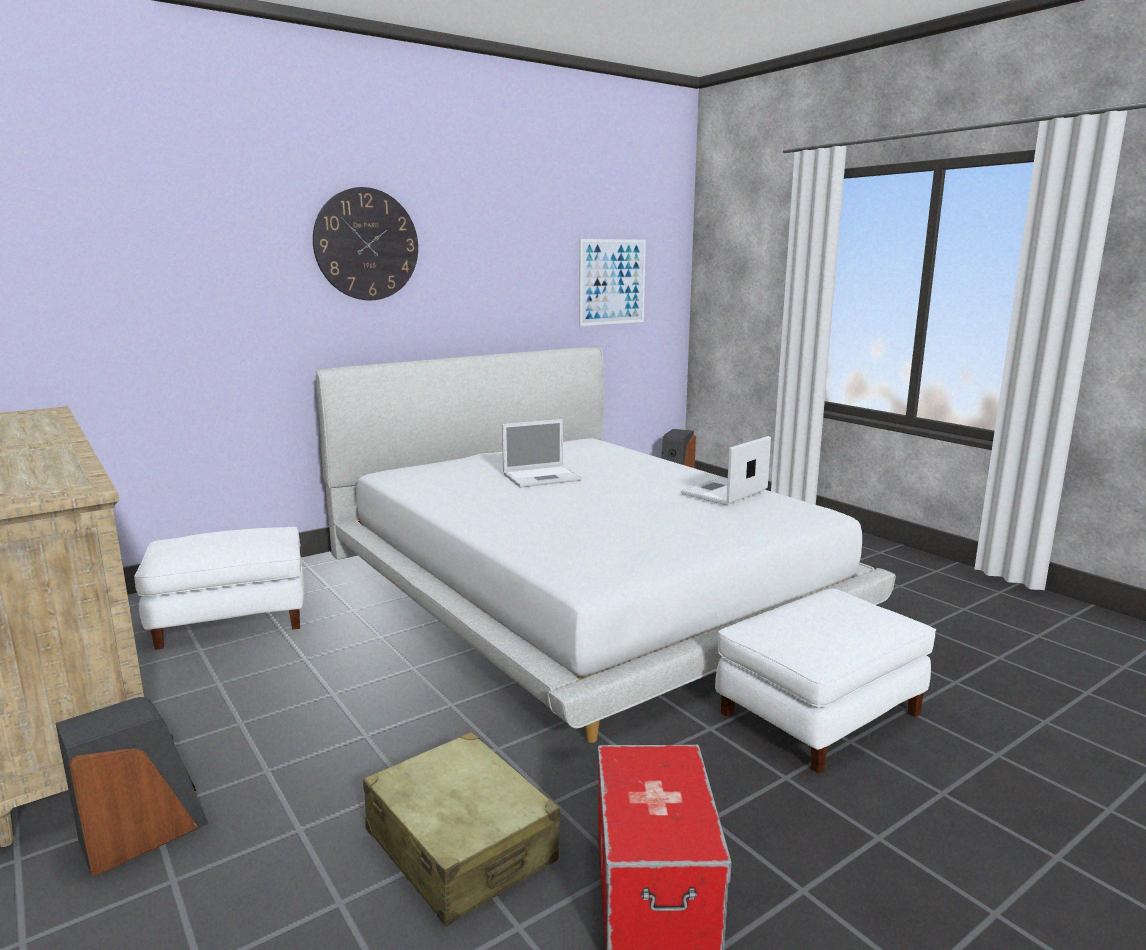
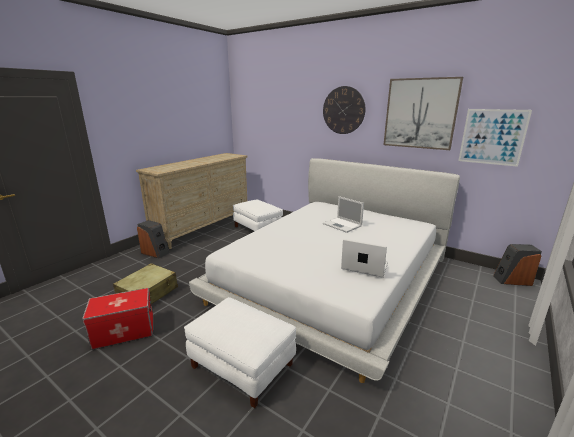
camera: 70 degrees right, 5 degrees up
none -> picture [383,77,463,150]

